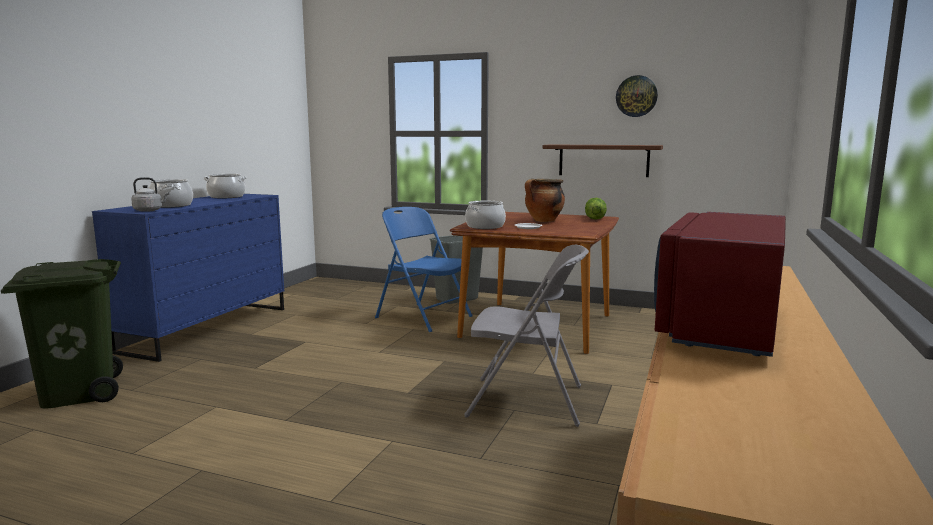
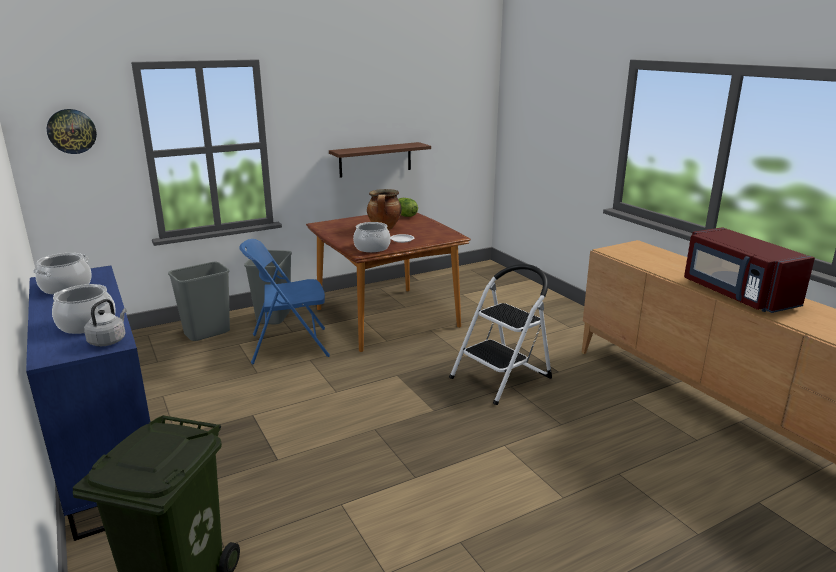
camera: 50 degrees left, 10 degrees up
grey chair [465,245,589,427] -> step ladder [449,264,552,405]
wall clock [616,75,658,117] -> wall clock moved to [47,109,97,154]
none -> grey trash can [168,262,230,341]

